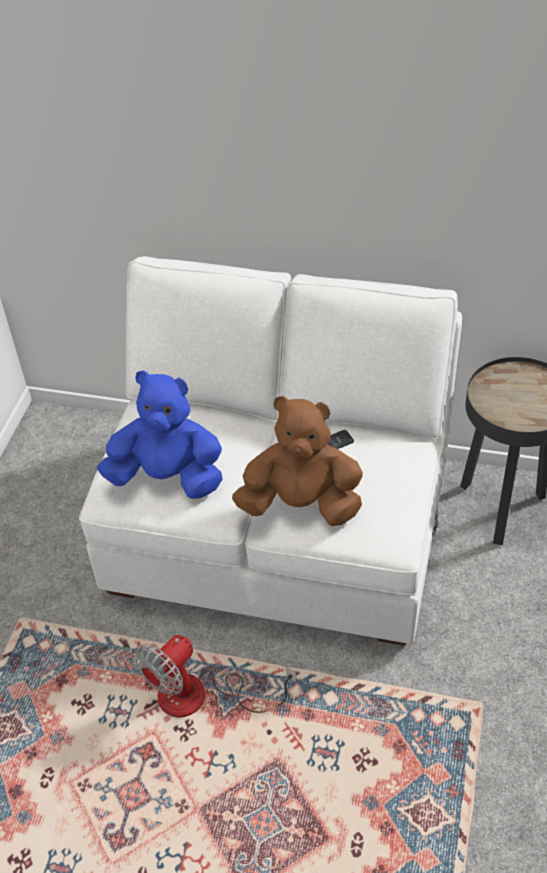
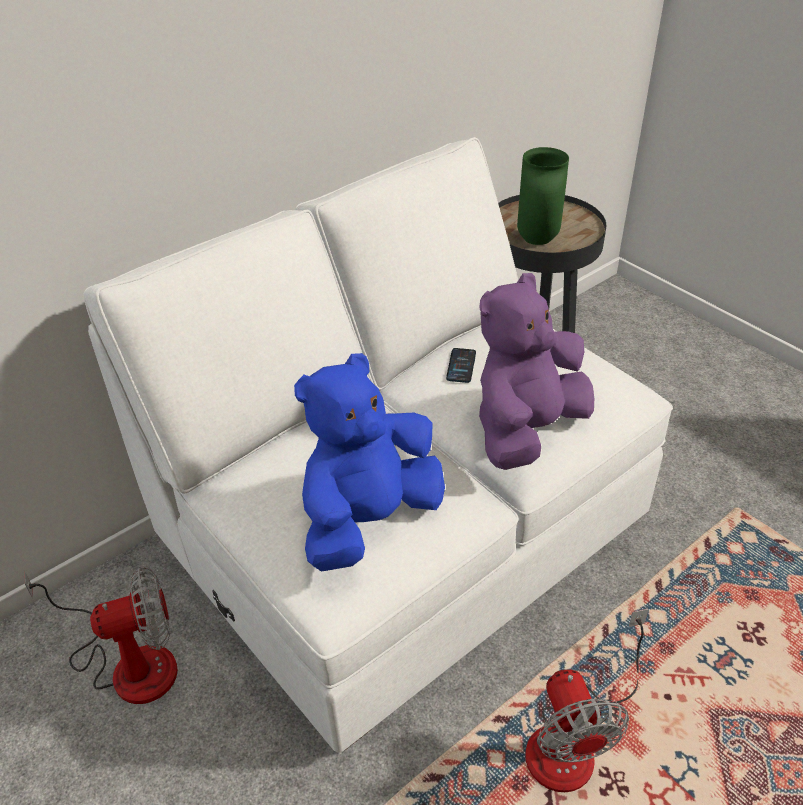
camera: 55 degrees left, 5 degrees down
brown plush toy [232,396,363,526] -> purple plush toy [479,273,594,470]
none -> fan [24,567,178,704]
none -> green vase [517,147,569,245]

